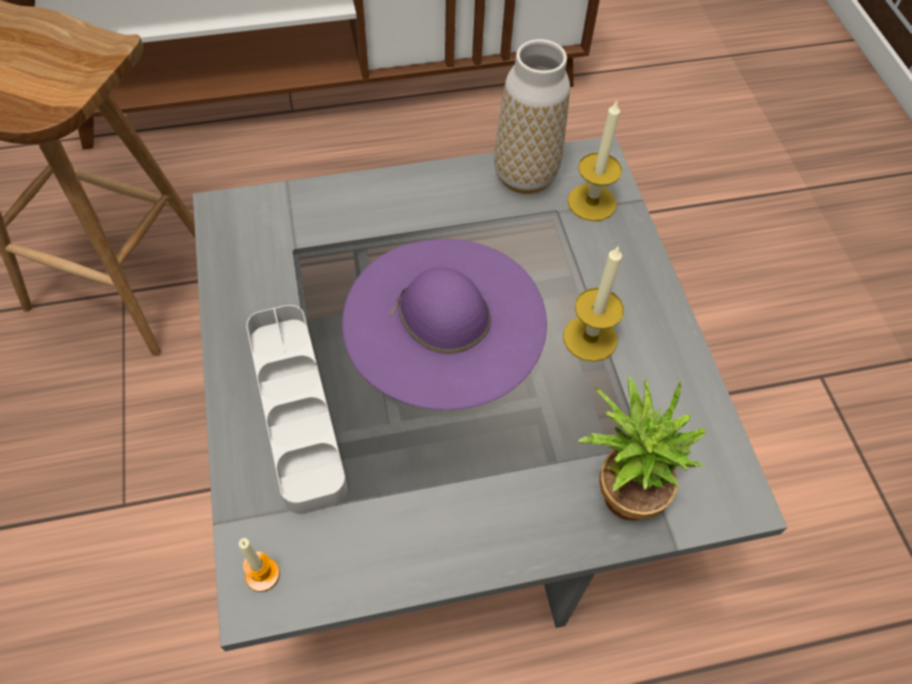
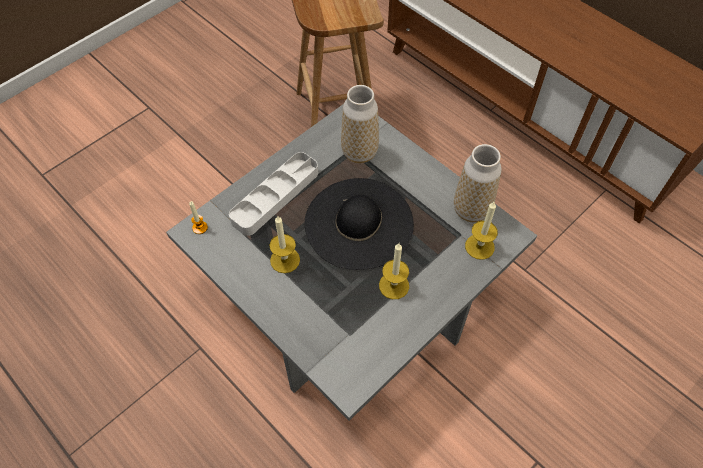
camera: 60 degrees right, 0 degrees up
purple hat [342,239,547,410] -> black hat [305,178,414,270]
potted plant [578,376,706,520] -> none
none -> candle [269,215,300,273]
none -> vase [341,85,379,163]

